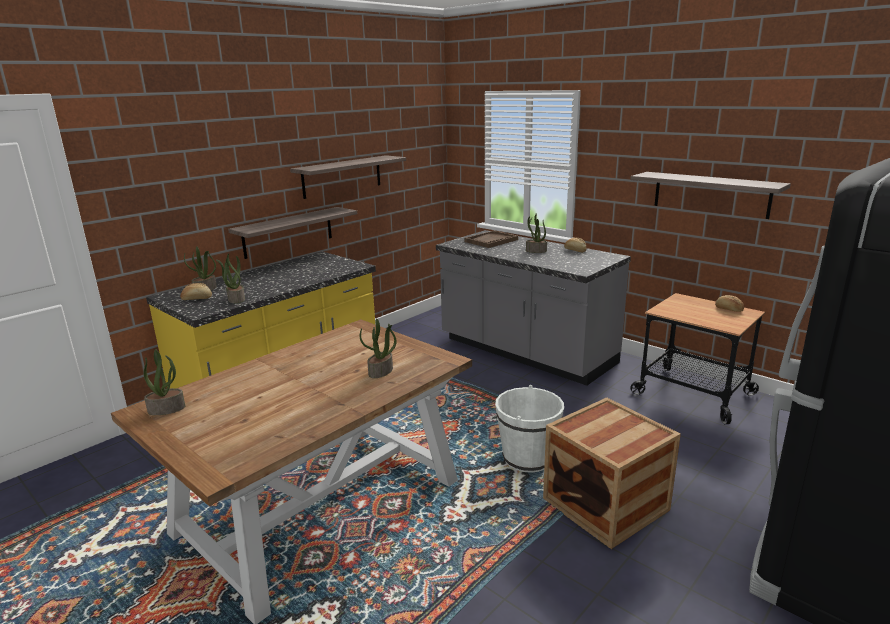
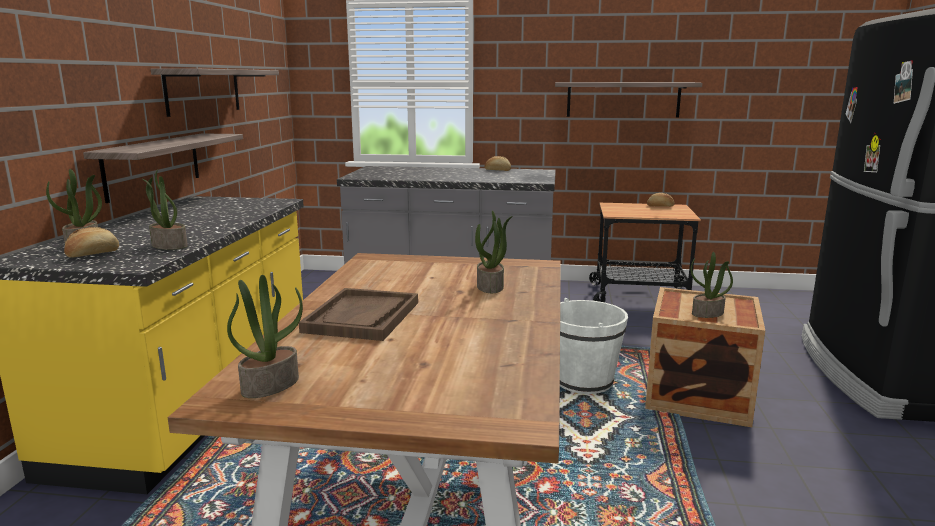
camera: 35 degrees left, 5 degrees down
brown tray [465,231,518,248] -> brown tray moved to [299,288,418,341]
potted plant [526,213,547,253] -> potted plant moved to [690,252,733,318]

